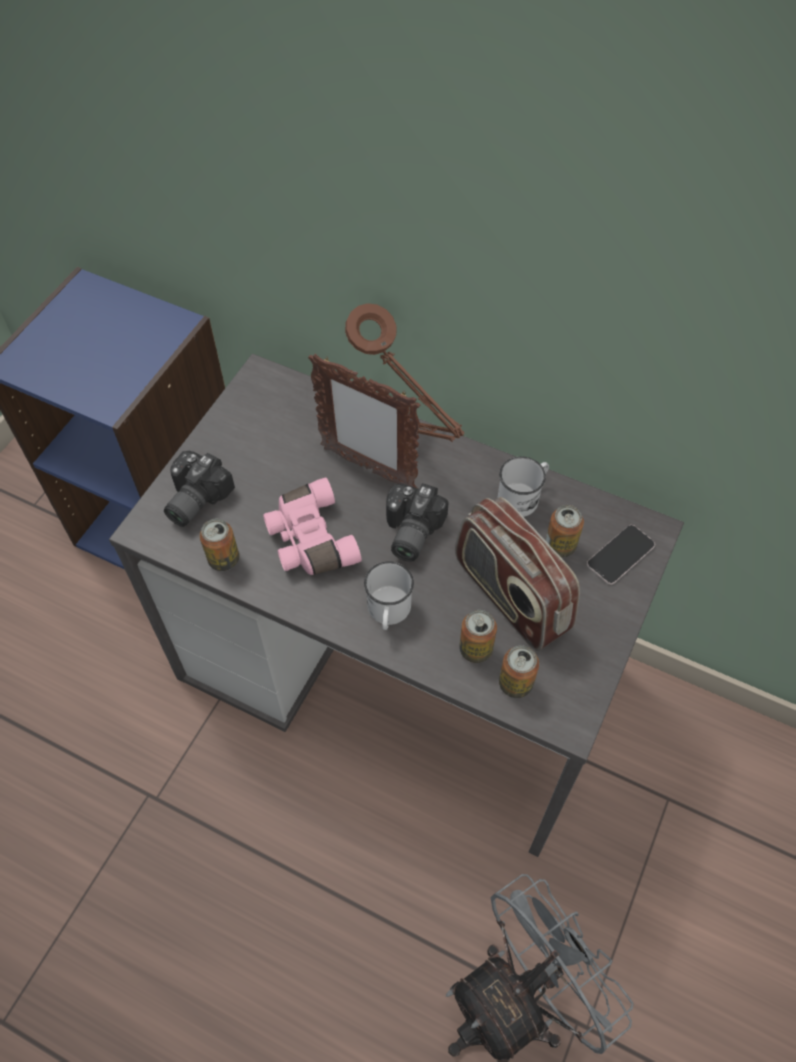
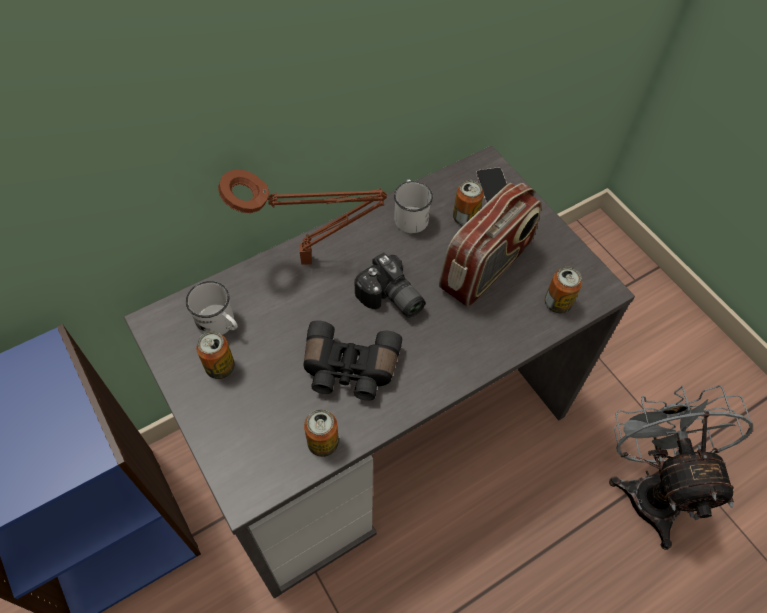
camera: 60 degrees left, 0 degrees up
camera [164,451,235,527] -> none
pink binoculars [263,477,362,575] -> black binoculars [303,321,402,401]
picture frame [308,354,420,488] -> none
white mug [364,561,414,630] -> white mug moved to [186,281,238,335]
radio [455,497,580,651] -> radio turned 45 degrees counterclockwise [439,183,542,308]
can [459,610,497,663] -> can moved to [196,331,235,379]

